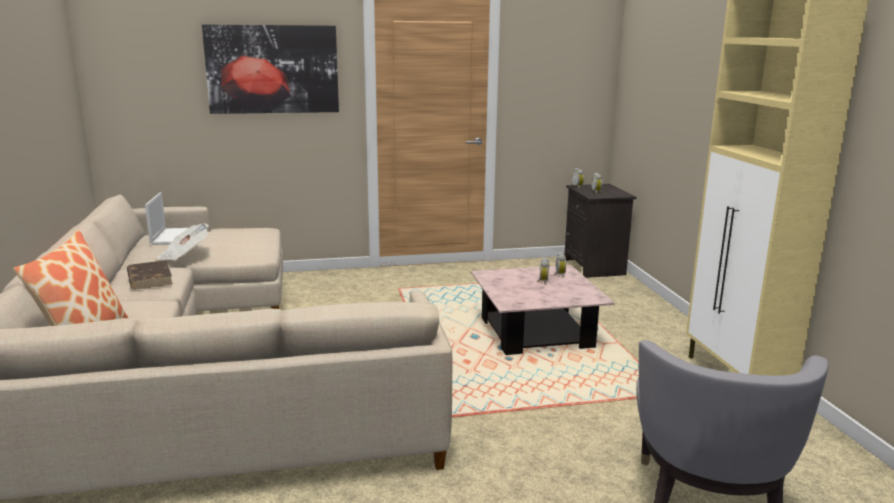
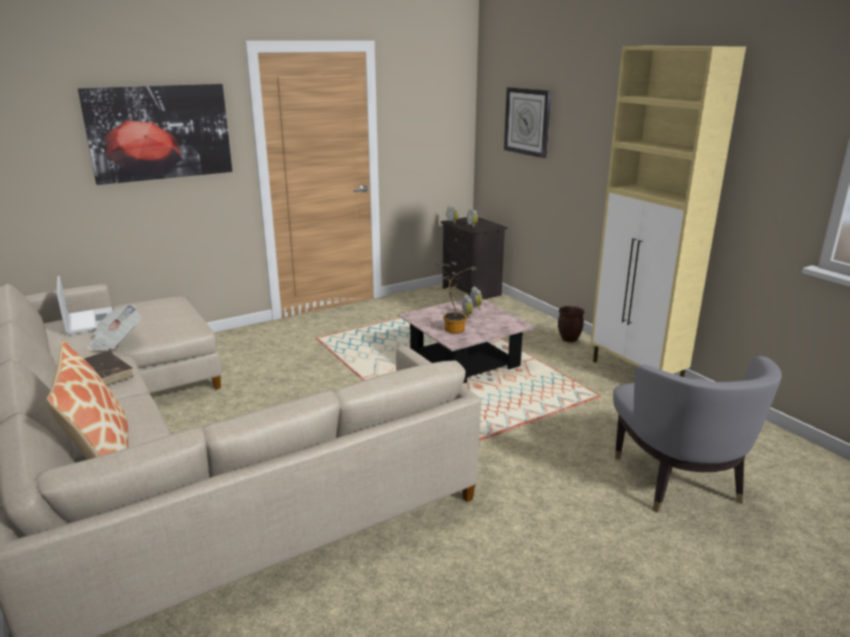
camera: 20 degrees left, 5 degrees up
none -> potted plant [436,261,477,334]
none -> wall clock [504,87,551,158]
none -> brown planter [558,306,585,342]

